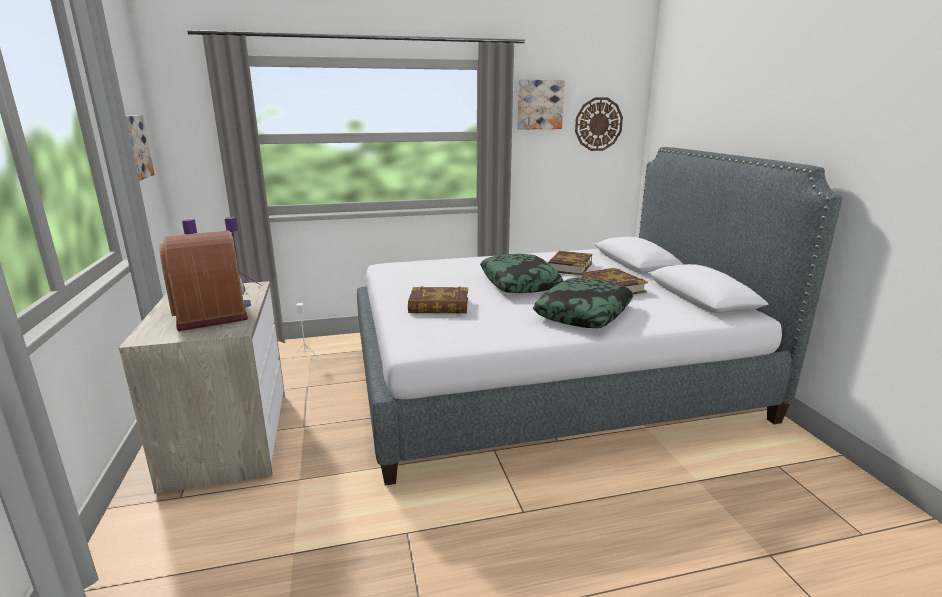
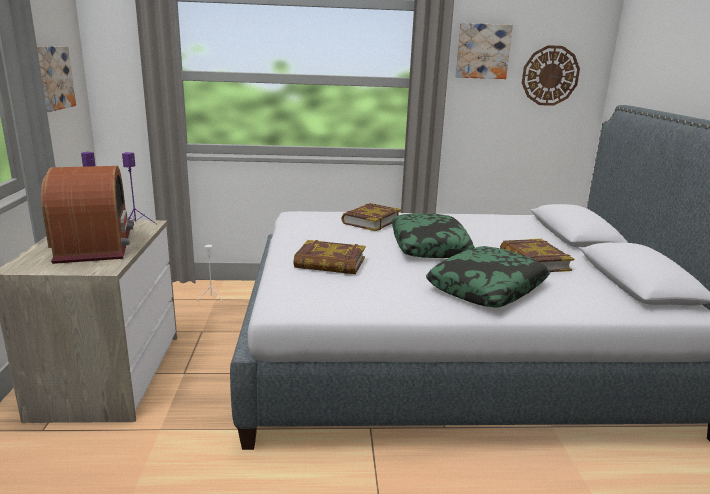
camera: 10 degrees right, 0 degrees up
book [548,251,592,276] -> book moved to [341,203,401,231]

